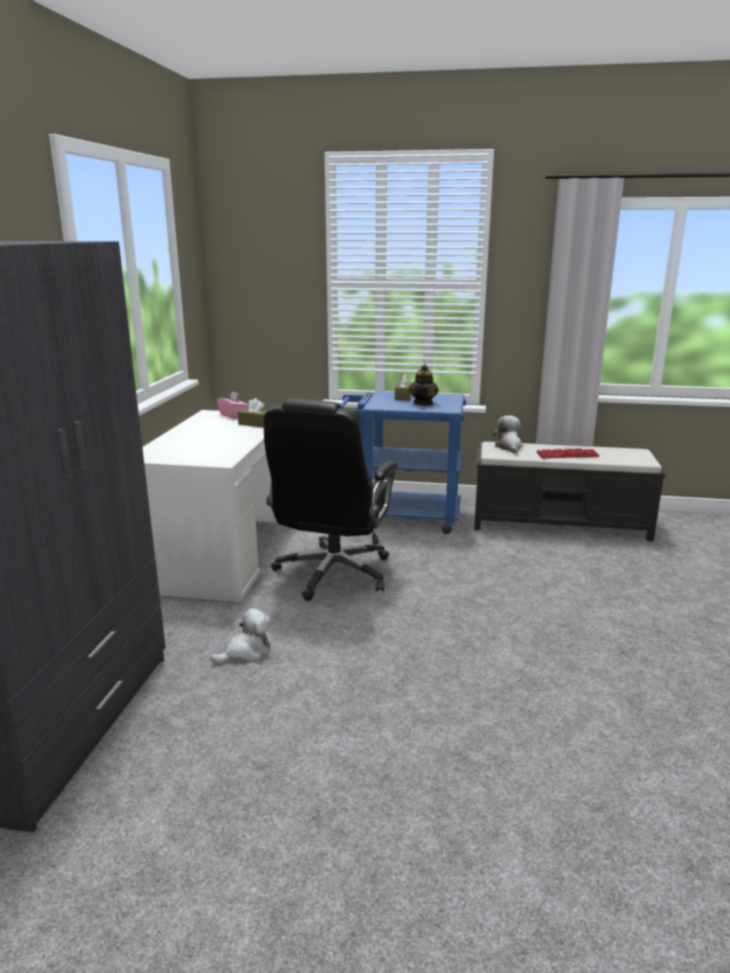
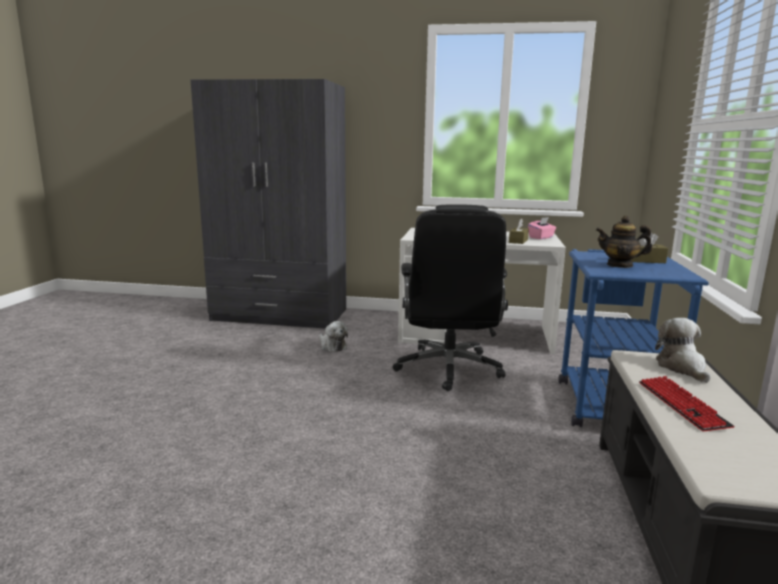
camera: 90 degrees right, 5 degrees down
black office chair [264,399,398,601] -> black office chair turned 105 degrees counterclockwise [393,204,508,391]
plush toy [493,416,523,454] -> plush toy turned 90 degrees counterclockwise [655,318,711,383]

